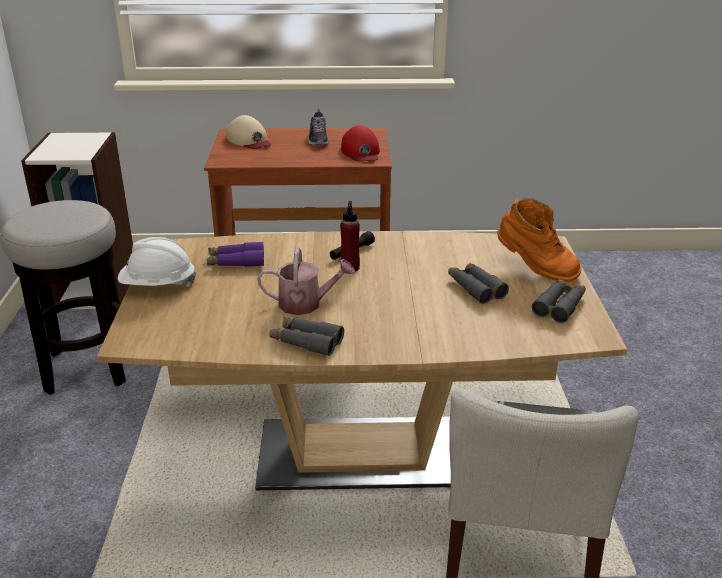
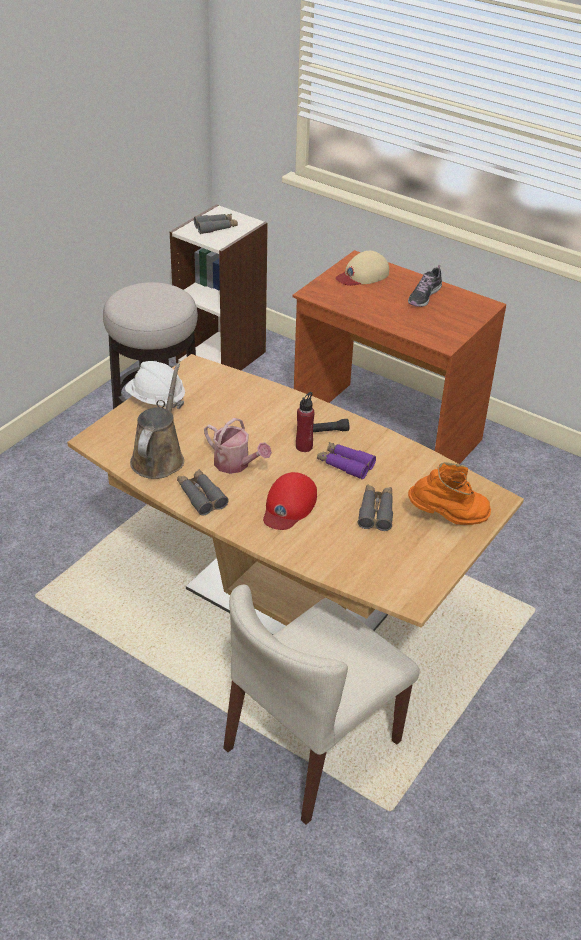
camera: 35 degrees right, 10 degrees up
purple binoculars [207,242,264,267] -> purple binoculars moved to [317,442,376,479]
beige cap [226,115,271,149] -> beige cap turned 60 degrees clockwise [336,251,389,286]
red cap [341,125,380,162] -> red cap moved to [263,472,317,530]
orange boot [497,198,581,282] -> orange boot turned 75 degrees counterclockwise [408,462,491,525]
grey binoculars [532,279,586,323] -> grey binoculars moved to [194,214,238,234]
none -> brown watering can [130,363,184,479]

